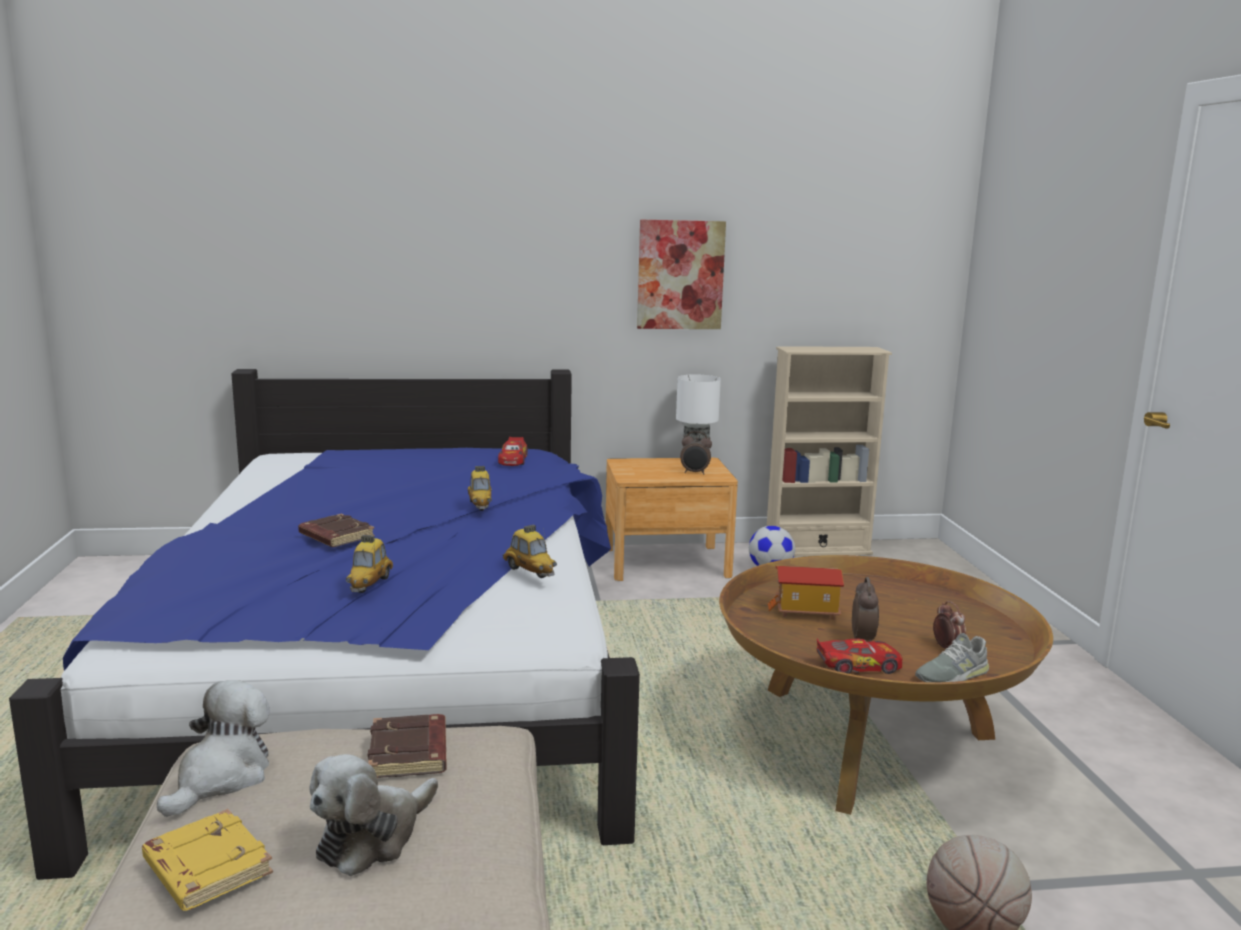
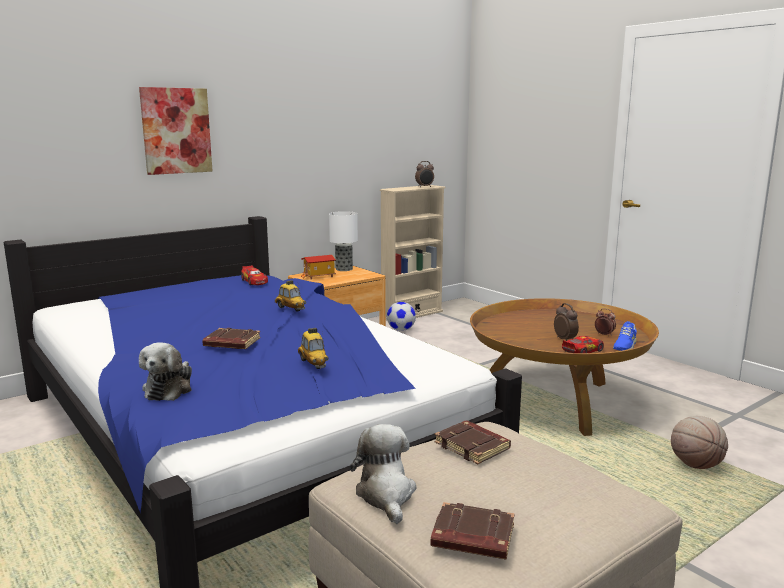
camera: 30 degrees left, 0 degrees up
yellow book [142,809,273,911] -> brown book [431,502,515,559]
plush toy [309,754,438,876] -> plush toy moved to [139,342,192,401]
toy car [503,525,557,578] -> none
picture [637,220,726,329] -> picture moved to [139,87,213,175]
alarm clock [680,431,712,475] -> alarm clock moved to [415,161,434,187]
toy house [768,566,844,620] -> toy house moved to [301,255,336,280]
grey shoe [915,633,989,682] -> blue shoe [613,321,637,351]

